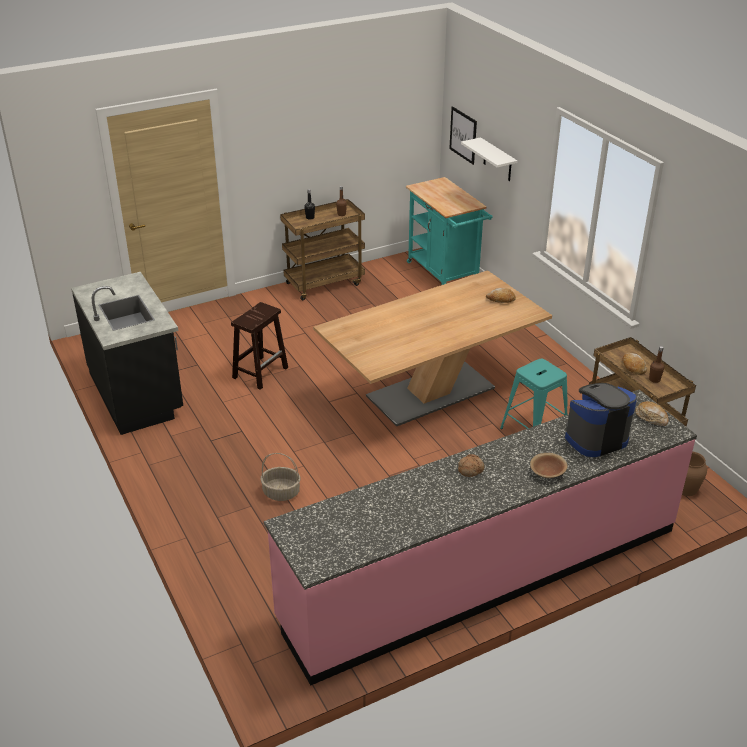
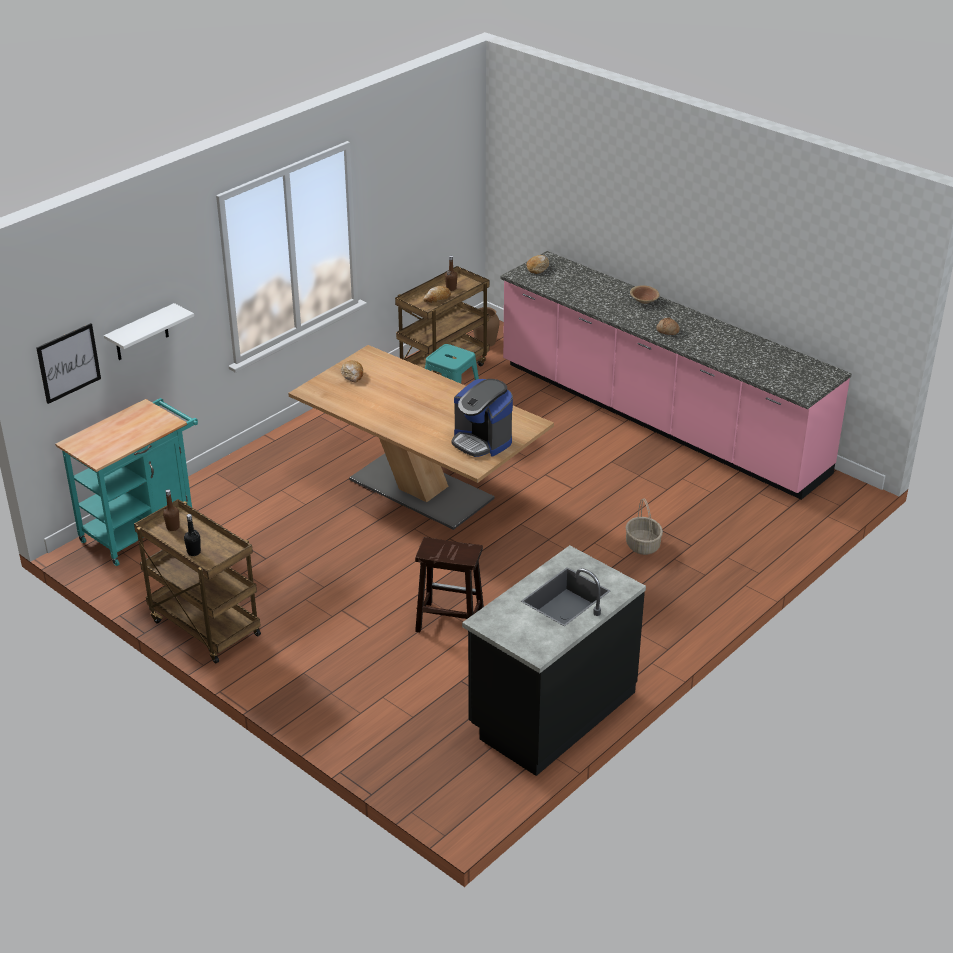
camera: 110 degrees left, 0 degrees up
coffee machine [565,383,637,457] -> coffee machine moved to [451,379,513,457]

